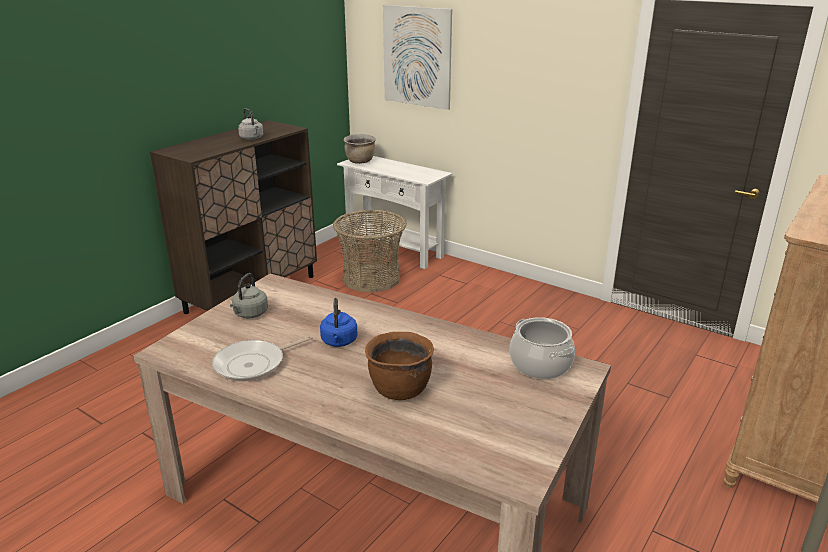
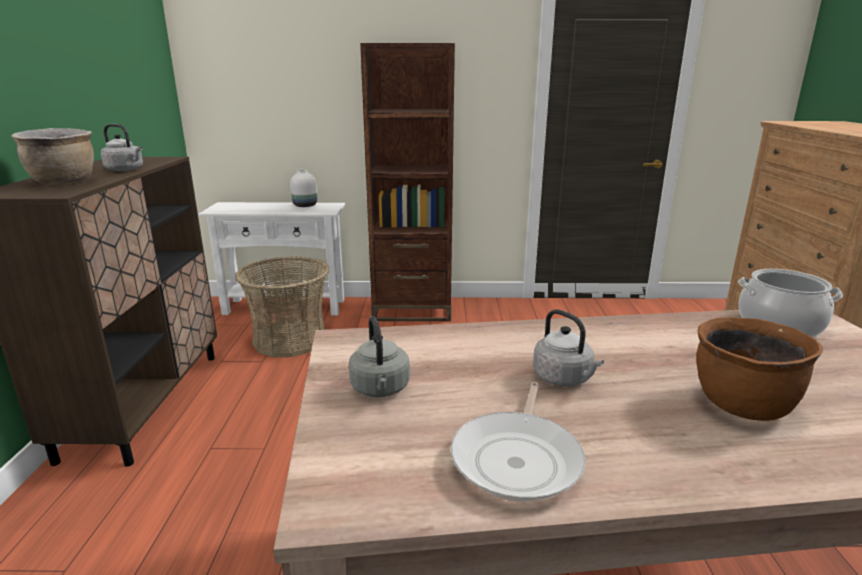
camera: 35 degrees left, 5 degrees down
blue kettle [320,298,357,347] -> grey kettle [533,309,604,387]
brown cooking pot [343,134,376,164] -> brown cooking pot moved to [11,128,94,185]
picture [383,5,452,110] -> none
none -> white vase [290,170,317,207]
none -> brown bookcase [360,43,455,321]

